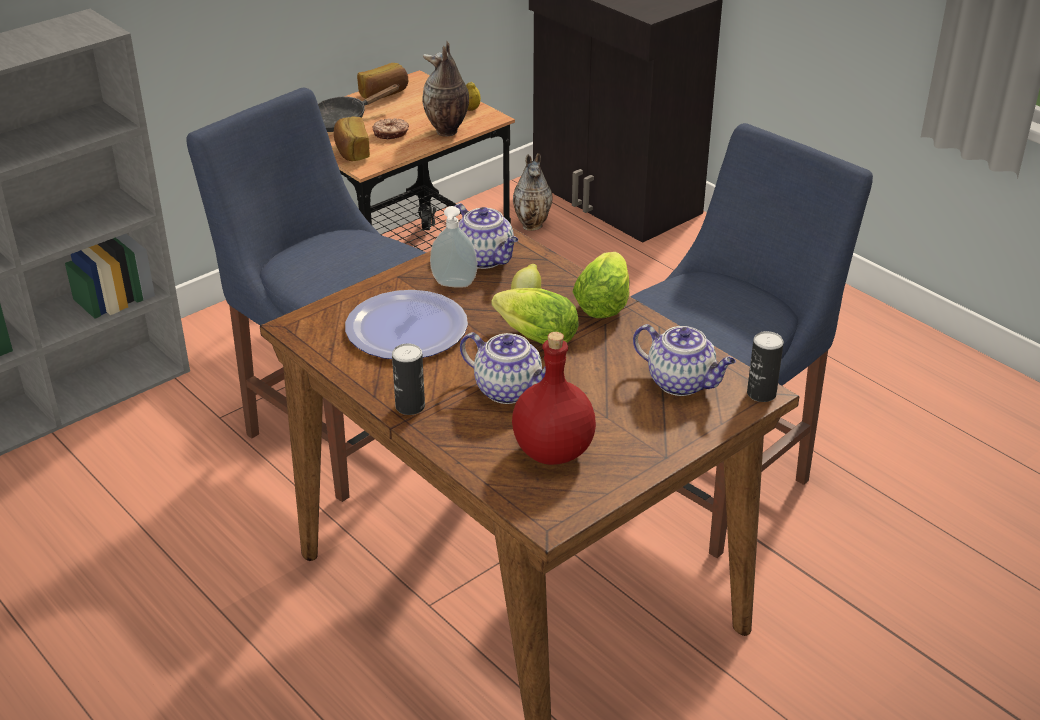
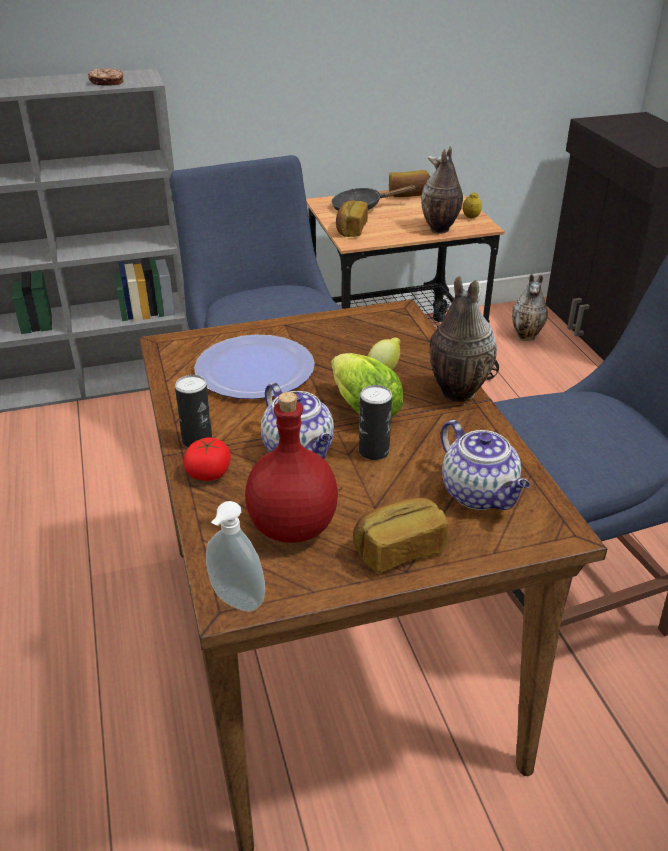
camera: 25 degrees right, 0 degrees up
donut [372,118,409,139] -> donut moved to [88,68,124,86]
soap dispenser [430,206,477,288] -> soap dispenser moved to [206,501,265,612]
teapot [455,203,518,269] -> none
lettuce [573,252,629,318] -> vase [430,276,497,402]
can [747,331,784,402] -> can moved to [359,385,392,460]
none -> tomato [183,437,231,481]
none -> bread [353,497,448,573]

